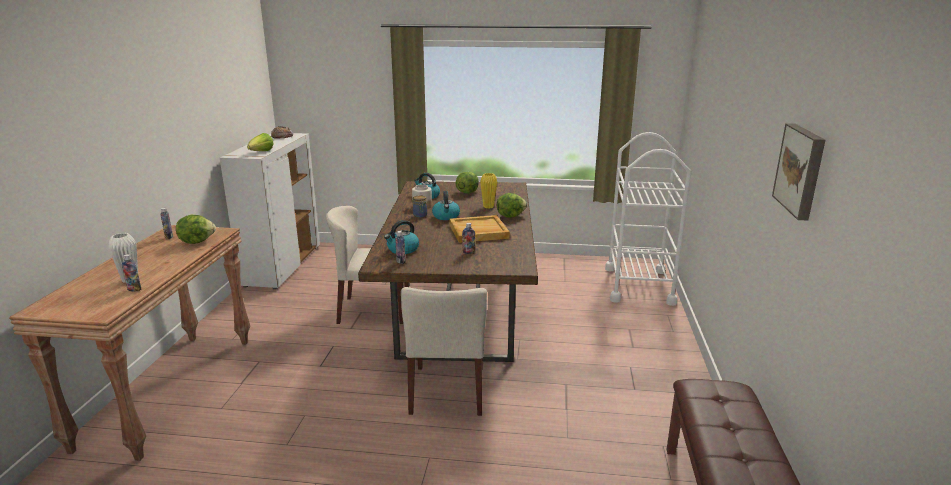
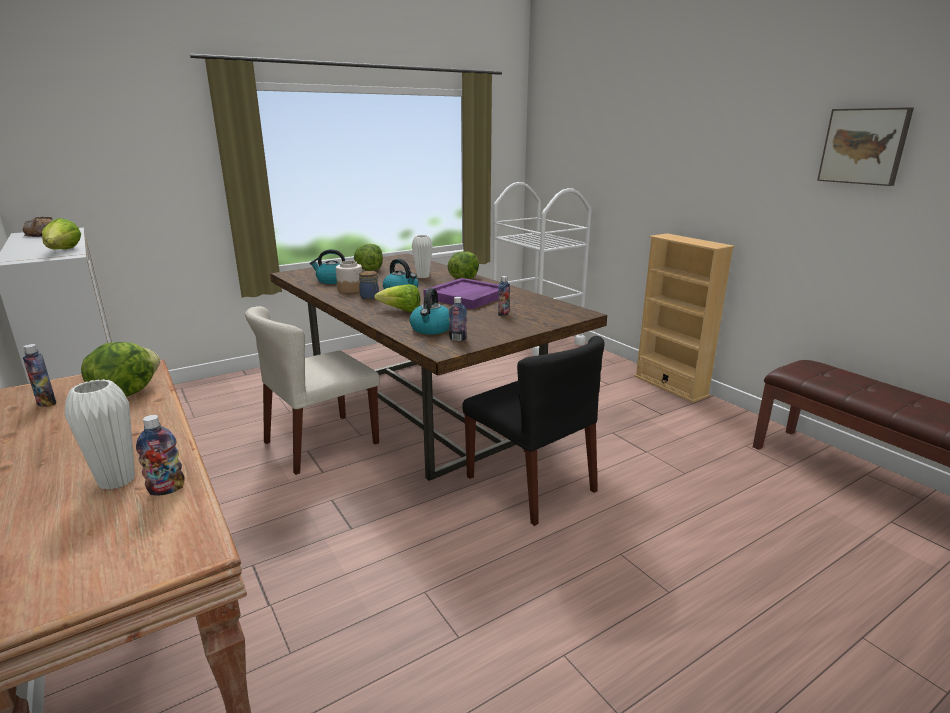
camera: 40 degrees left, 0 degrees up
beige chair [401,287,487,416] -> black chair [462,336,605,526]
beige tray [449,215,510,243] -> purple tray [423,278,510,309]
yellow vase [480,173,497,209] -> white vase [412,235,433,278]
none -> lettuce [374,284,420,312]
none -> beige bookcase [634,233,735,403]

